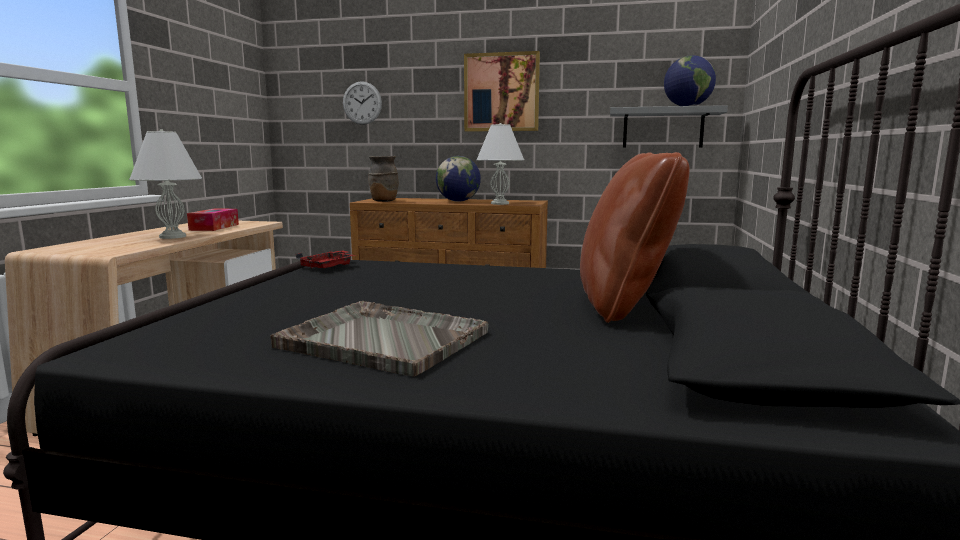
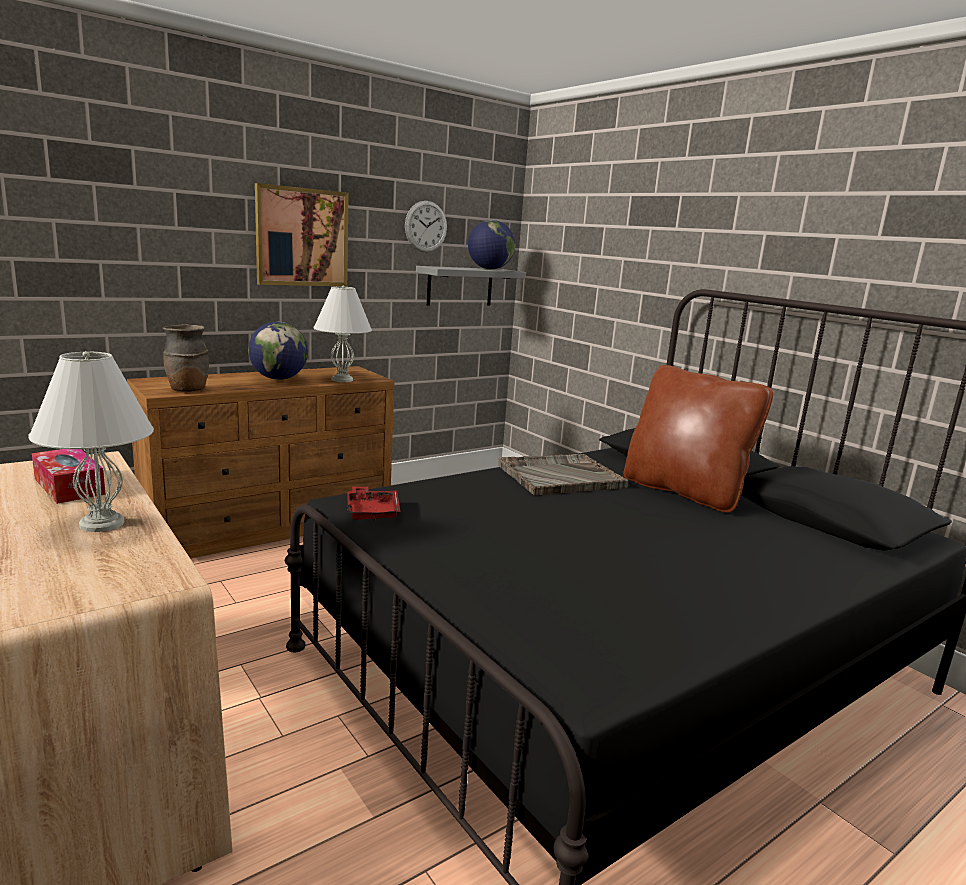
camera: 50 degrees left, 5 degrees up
grey tray [270,301,488,377] -> grey tray moved to [498,454,629,496]
wall clock [343,81,382,125] -> wall clock moved to [405,201,447,252]

